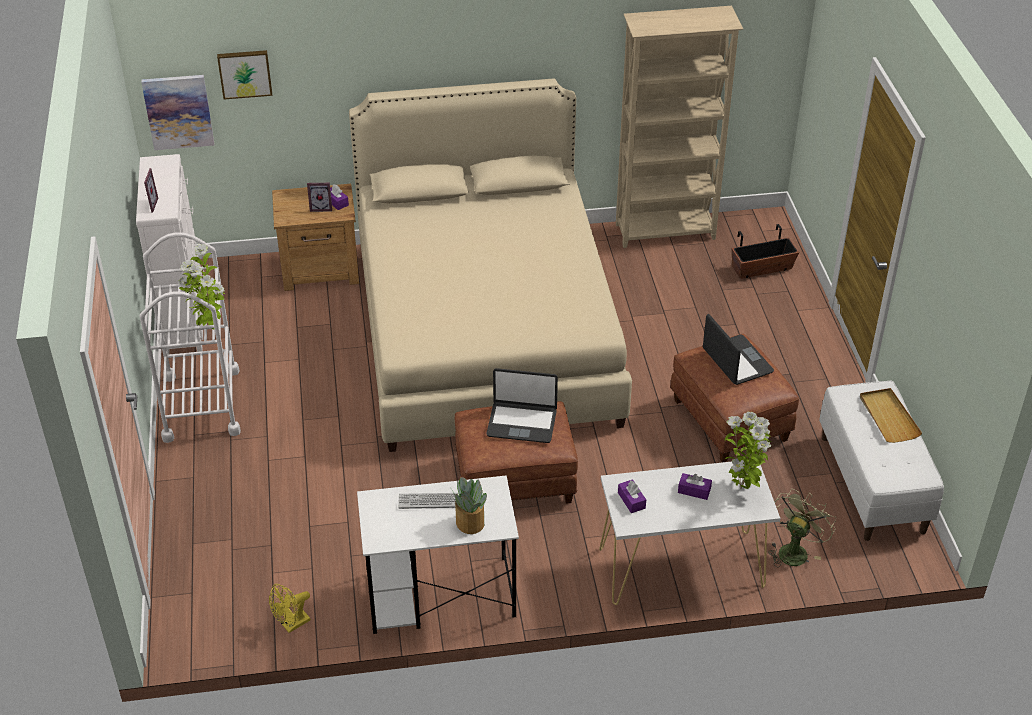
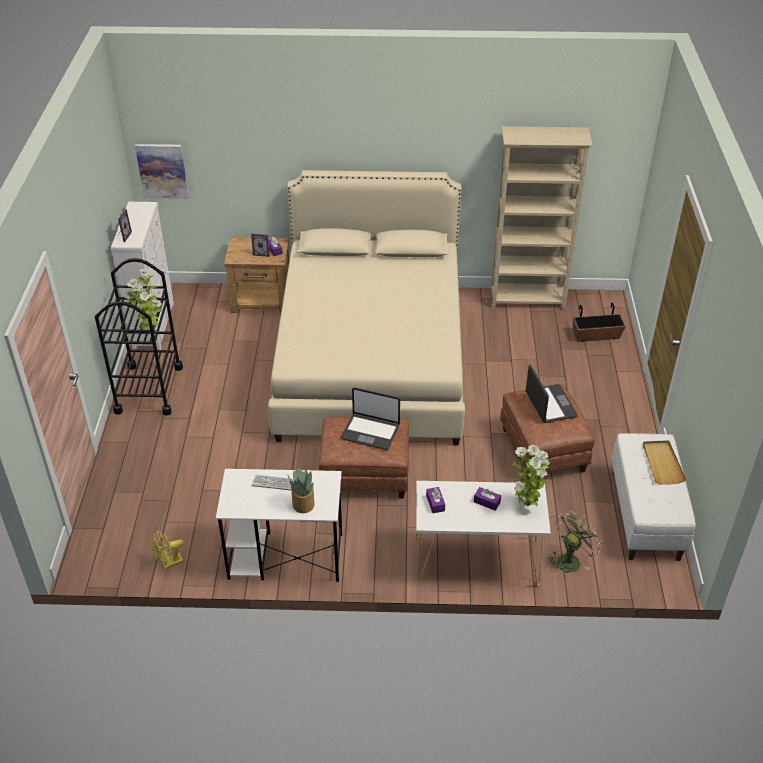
camera: 10 degrees right, 0 degrees up
white cart [140,232,241,443] -> black cart [95,258,183,416]
picture [217,50,272,100] -> none

